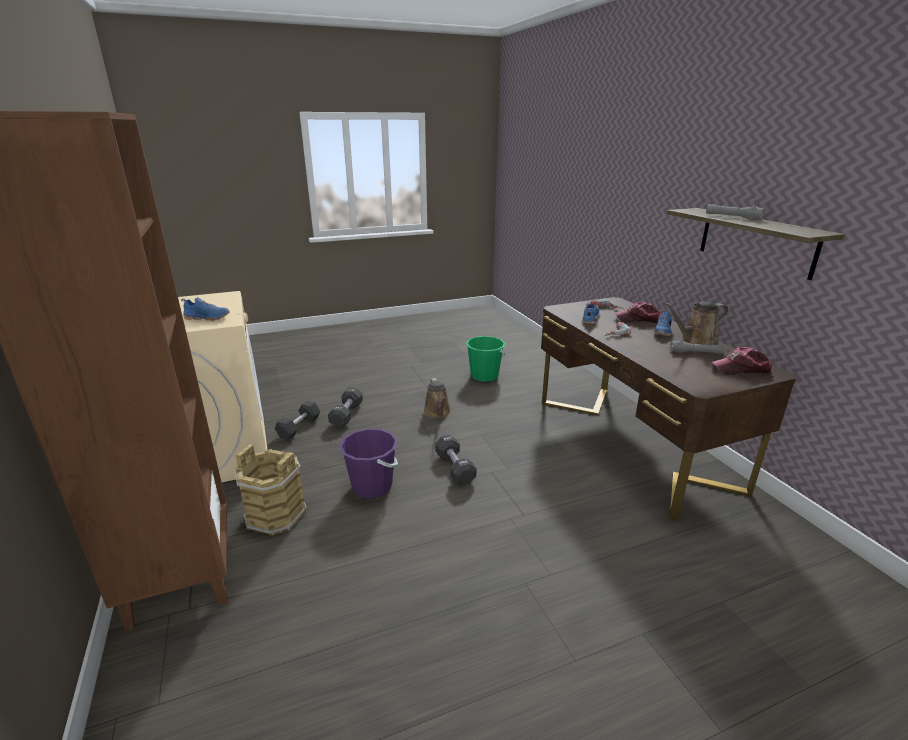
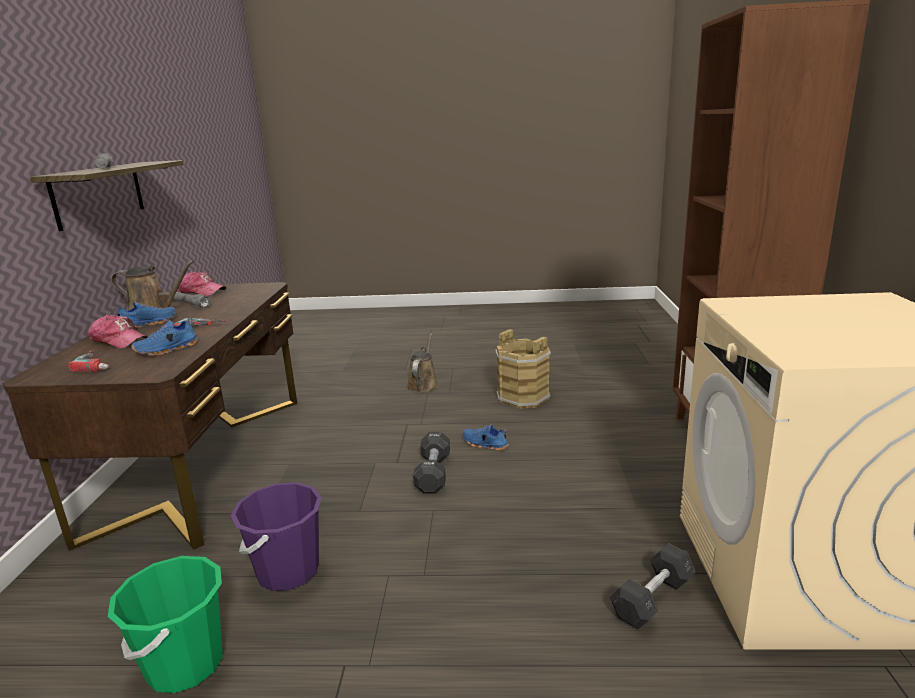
camera: 155 degrees left, 5 degrees down
blue shoe [181,297,229,321] -> blue shoe moved to [463,424,509,451]
brown bucket [234,444,307,536] -> brown bucket moved to [495,329,551,409]
black dumbbell [328,388,363,428] -> none
purple bucket [339,429,398,498] -> purple bucket moved to [231,482,322,591]
brown watering can [423,378,451,418] -> brown watering can moved to [407,333,439,393]

